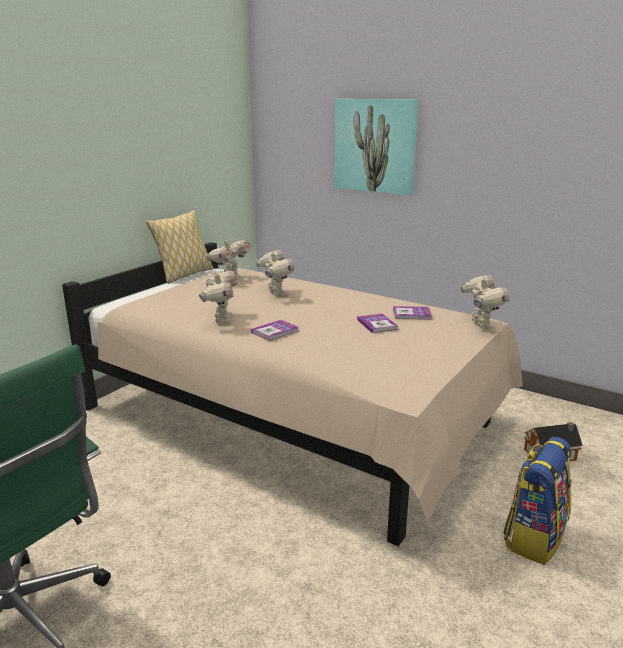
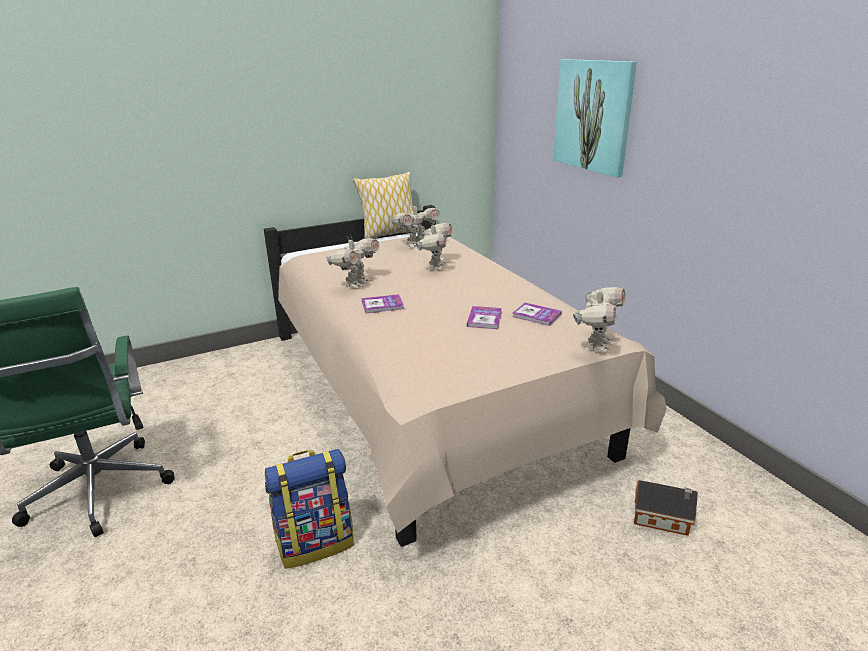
camera: 30 degrees right, 5 degrees up
backpack [503,437,572,565] -> backpack moved to [265,449,354,569]

